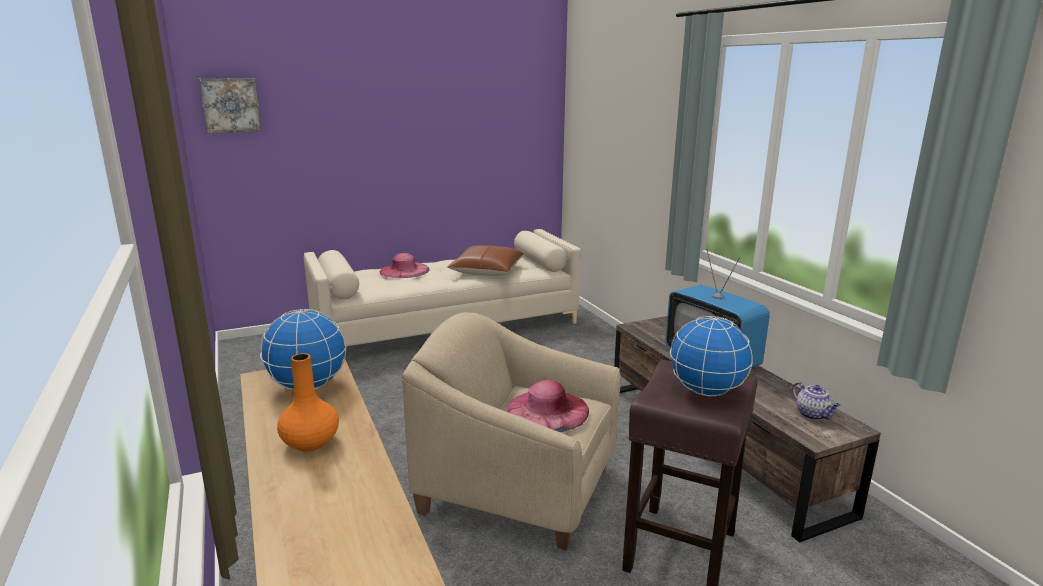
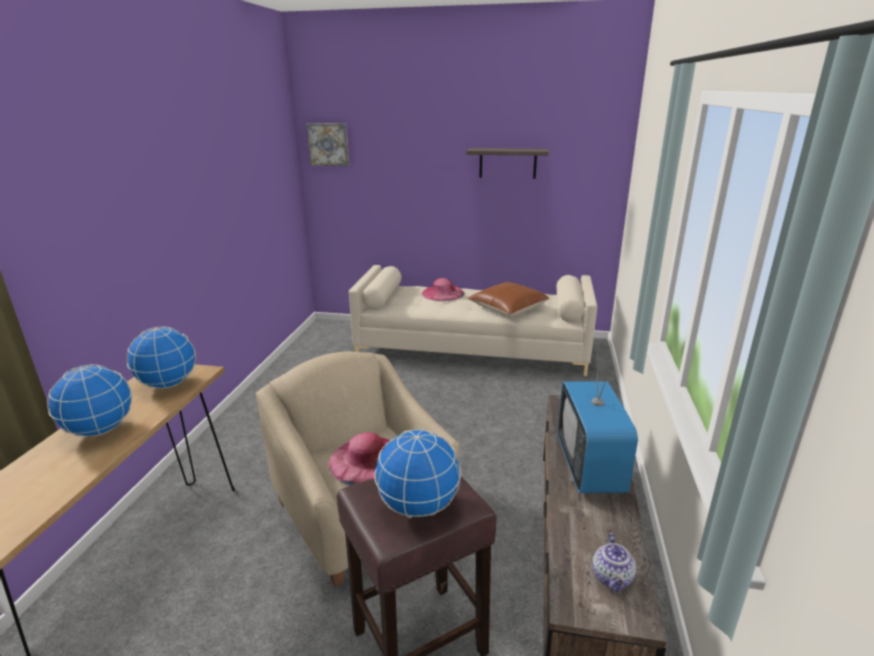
camera: 35 degrees right, 5 degrees up
orange vase [277,353,339,451] -> globe [47,365,132,437]
none -> shelf [466,148,549,179]

